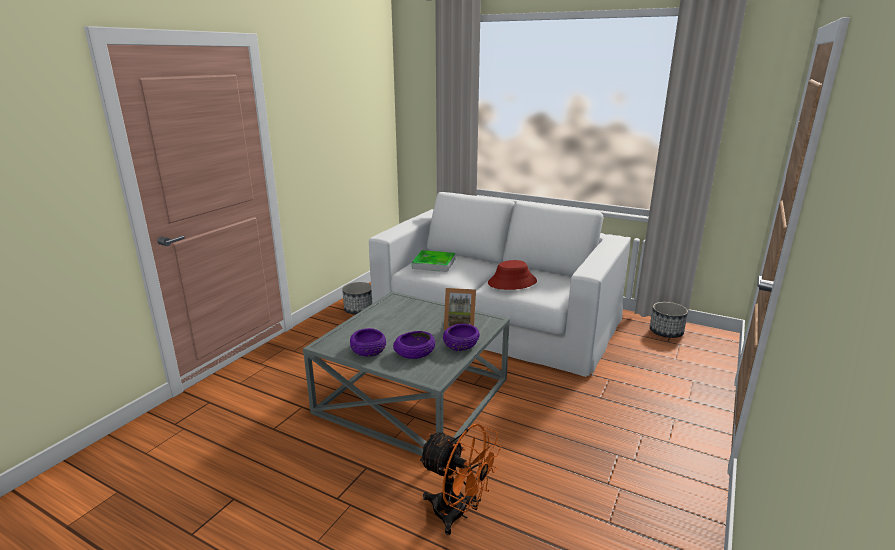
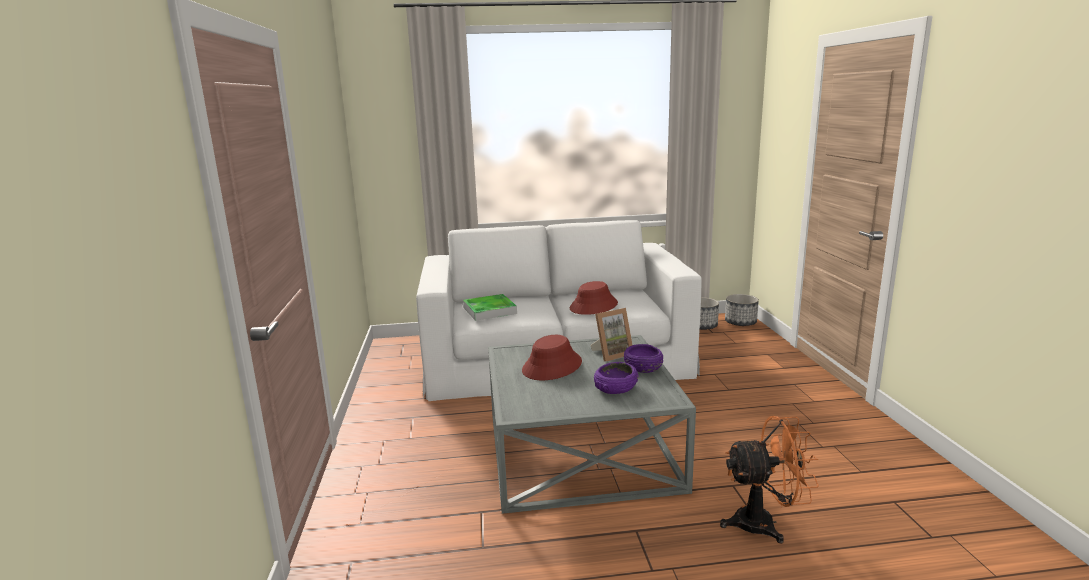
camera: 35 degrees left, 5 degrees down
planter [342,282,372,315] -> planter moved to [725,294,759,326]
purple bowl [350,328,386,357] -> none
none -> red hat [522,335,582,380]

